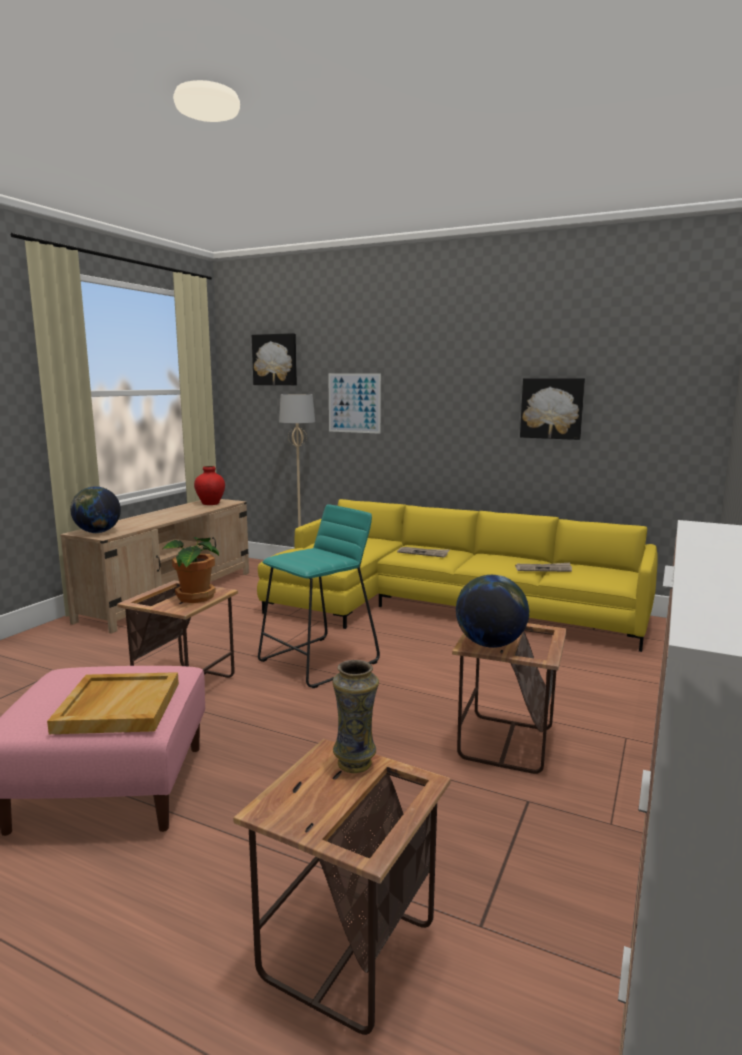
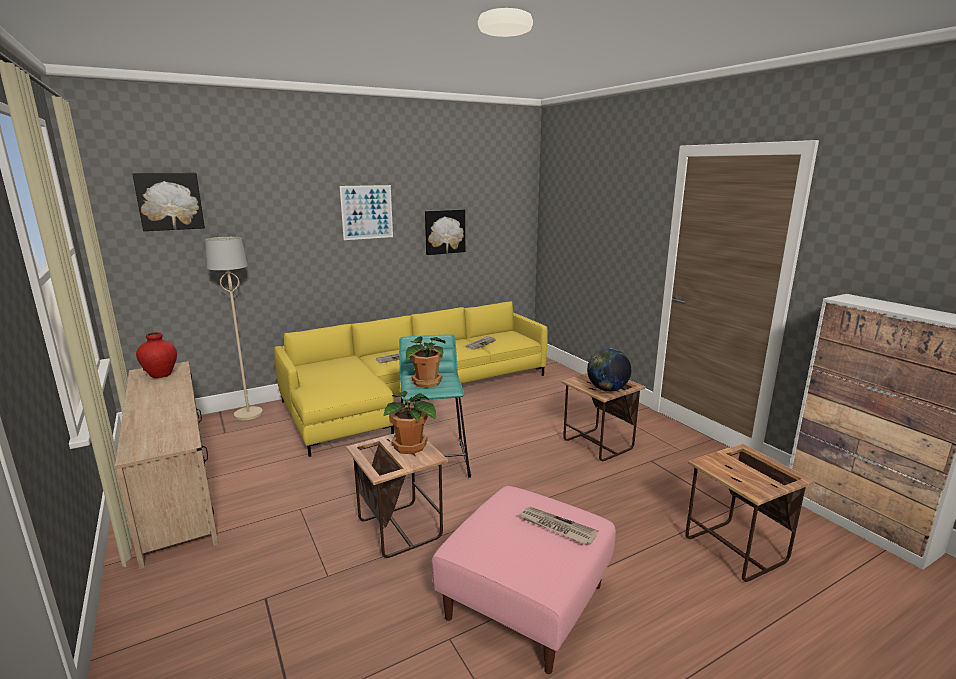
camera: 55 degrees left, 5 degrees up
beige tray [47,672,179,734] -> newspaper [519,507,598,544]
globe [70,486,121,533] -> none
picture [328,374,381,434] -> picture moved to [339,185,393,240]
vase [333,660,379,773] -> none
none -> potted plant [406,336,446,388]

